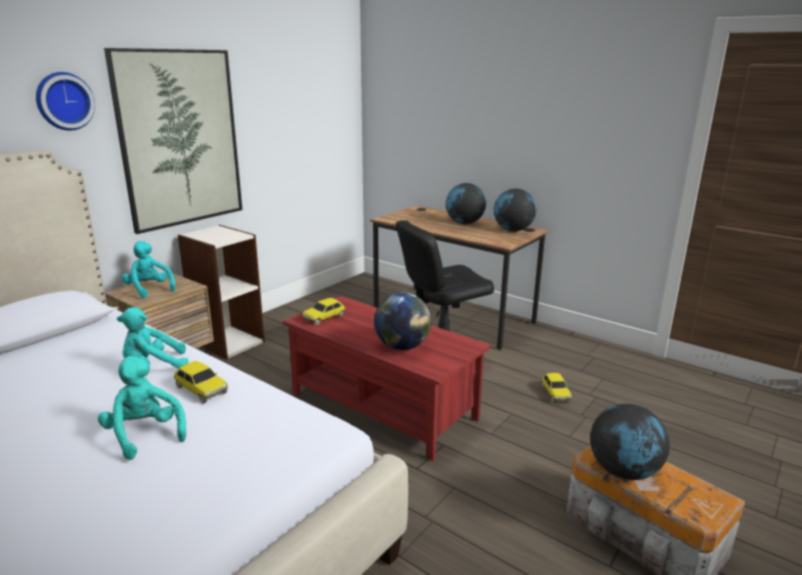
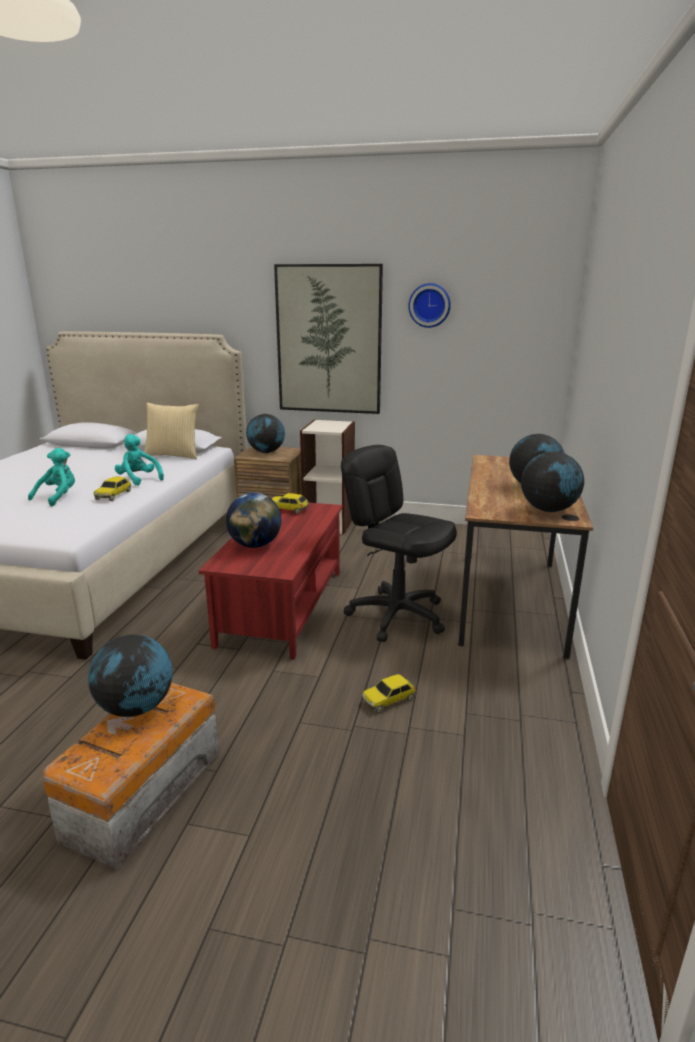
camera: 65 degrees right, 0 degrees up
wall clock [36,72,95,130] -> wall clock moved to [408,283,451,328]
turquoise plush toy [122,241,176,298] -> globe [246,414,285,453]
none -> pillow [144,403,199,459]

